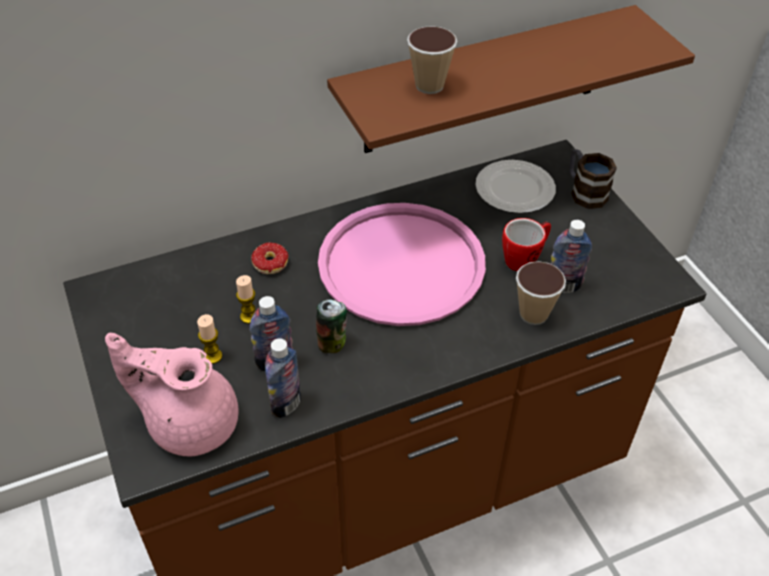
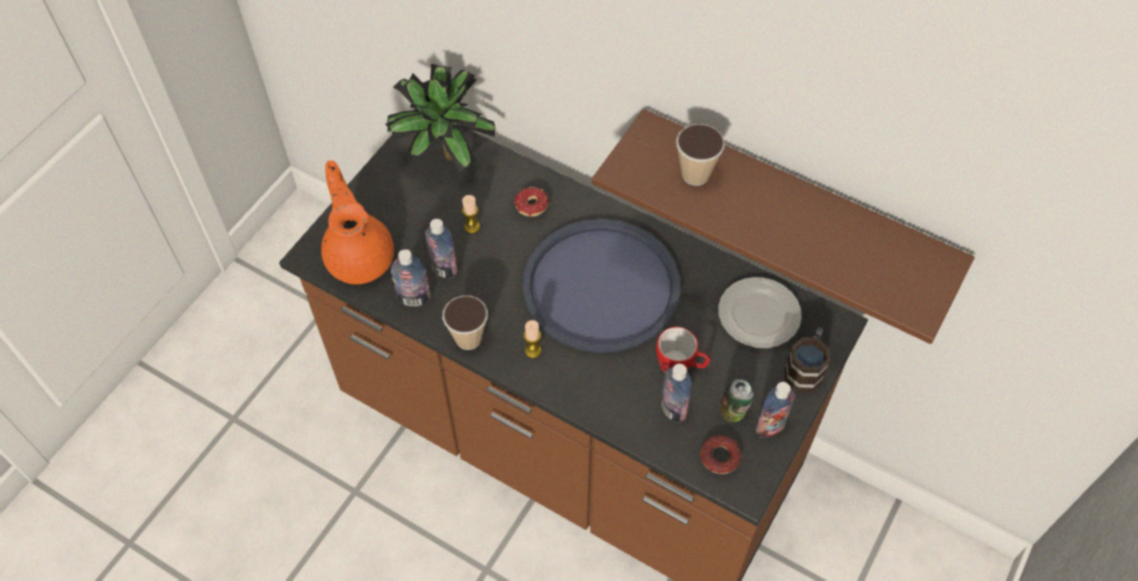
camera: 55 degrees right, 10 degrees up
pink teapot [105,333,239,456] -> orange teapot [321,160,394,284]
candle [197,314,222,364] -> candle moved to [524,320,542,358]
can [316,299,347,353] -> can moved to [719,379,754,422]
pink tray [318,203,486,326] -> blue tray [523,219,680,353]
cup [516,261,566,325] -> cup moved to [442,295,488,350]
none -> potted plant [385,64,495,172]
none -> donut [701,435,741,474]
none -> bottle [756,382,795,438]

